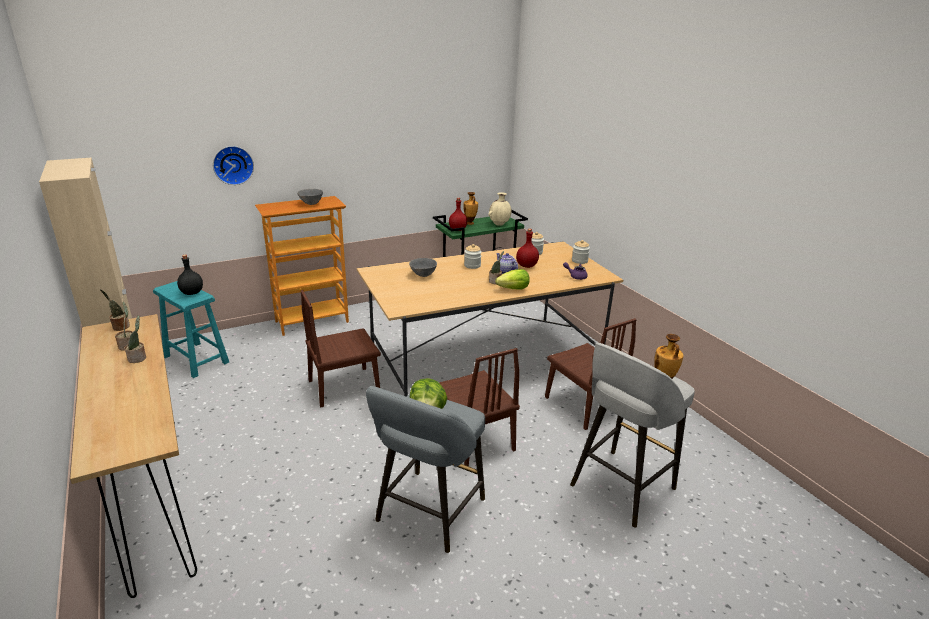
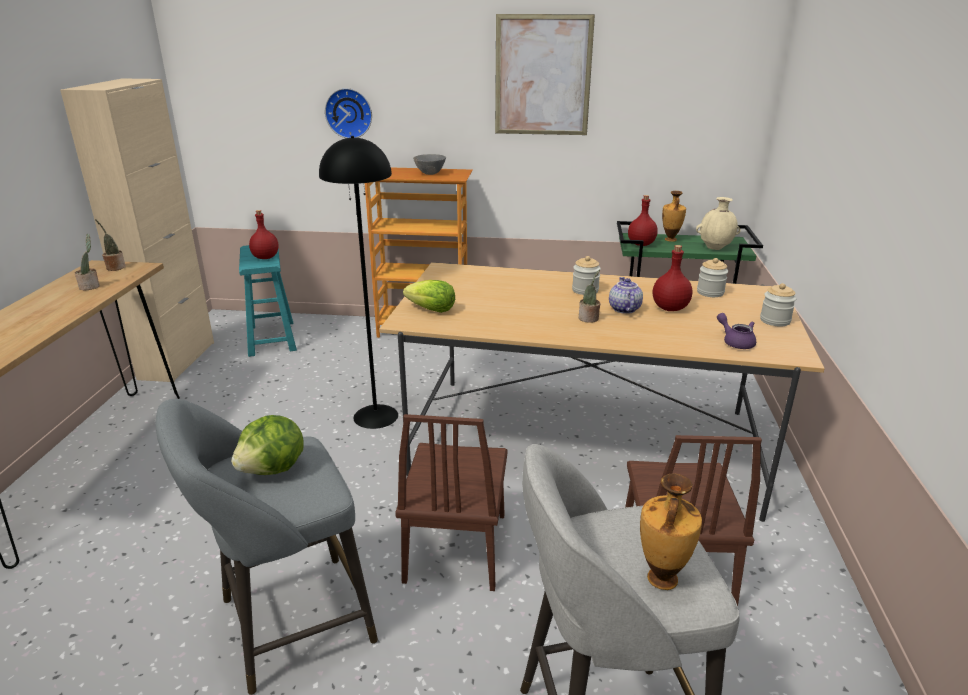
camera: 35 degrees right, 0 degrees up
potted plant [125,316,146,363] -> none
black bottle [177,255,203,295] -> red bottle [249,210,279,259]
brown chair [301,290,381,407] -> black floor lamp [319,136,398,429]
grey bowl [409,258,437,277] -> none
lettuce [495,269,530,289] -> lettuce moved to [403,280,455,313]
none -> picture [495,14,595,135]

